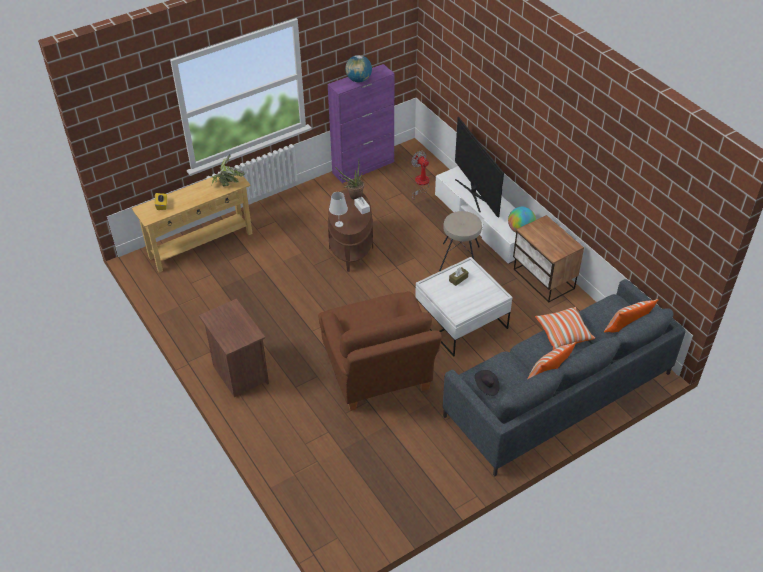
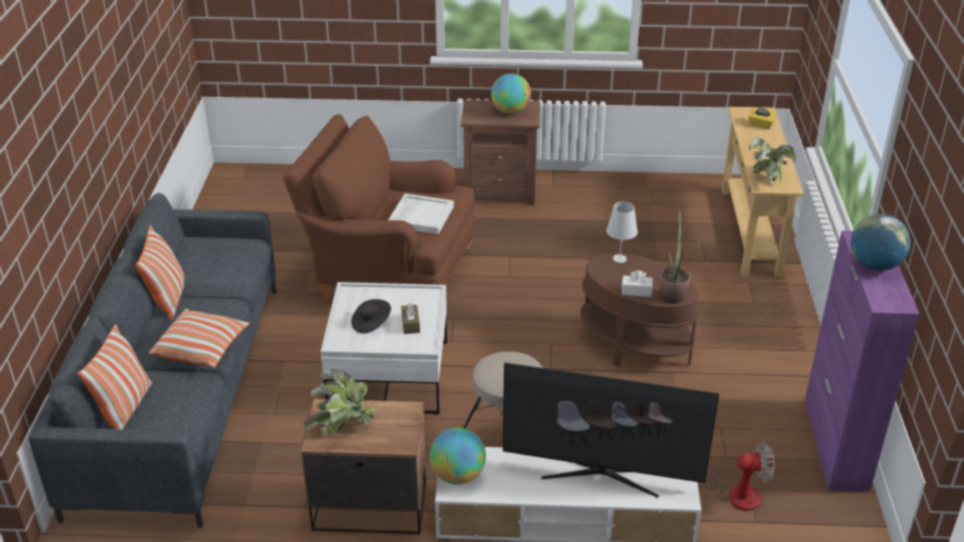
camera: 125 degrees right, 10 degrees down
black hat [475,370,499,396] -> black hat moved to [351,299,391,333]
none -> potted plant [302,369,376,435]
none -> white tray [388,193,454,234]
none -> globe [491,74,531,114]

